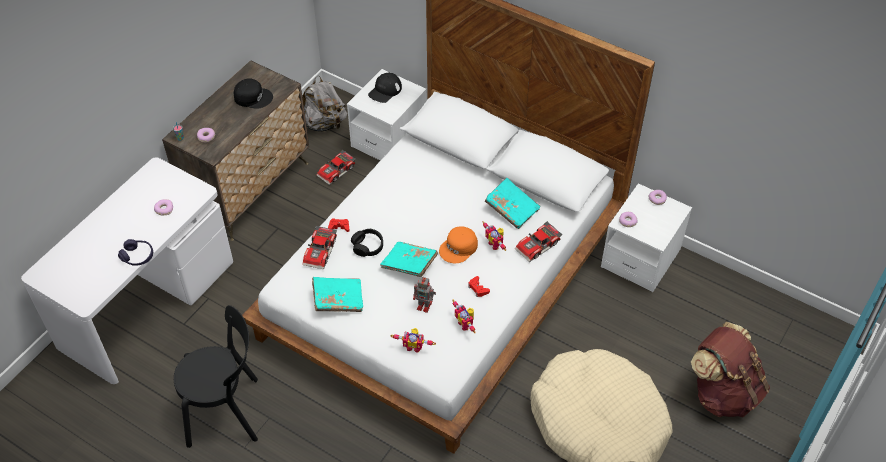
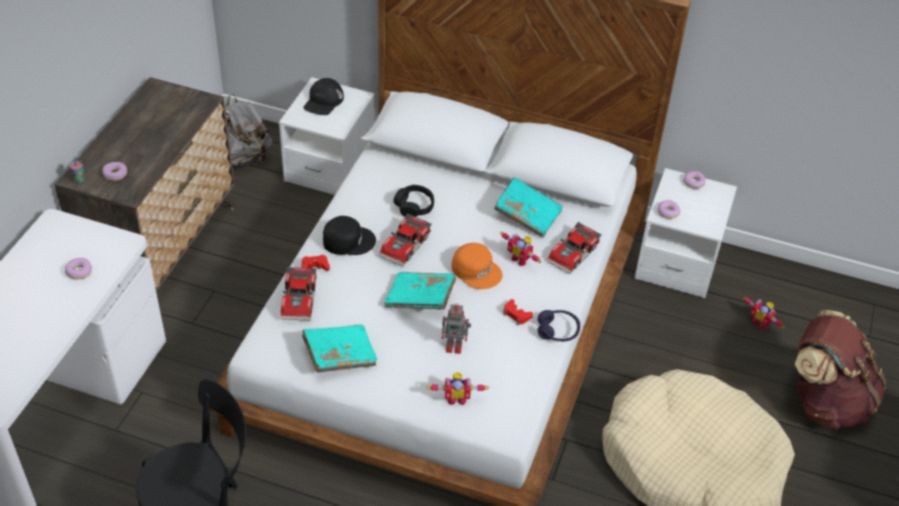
camera: 15 degrees left, 5 degrees down
purple headphones [118,239,153,266] -> purple headphones moved to [538,310,580,342]
black cap [234,78,273,109] -> black cap moved to [323,216,376,255]
toy car [316,150,356,185] -> toy car moved to [379,214,432,266]
black headphones [351,228,383,257] -> black headphones moved to [394,185,434,217]
orange cap [439,226,478,263] -> orange cap turned 75 degrees counterclockwise [452,243,502,289]
toy robot [452,300,476,333] -> toy robot moved to [743,297,785,329]

